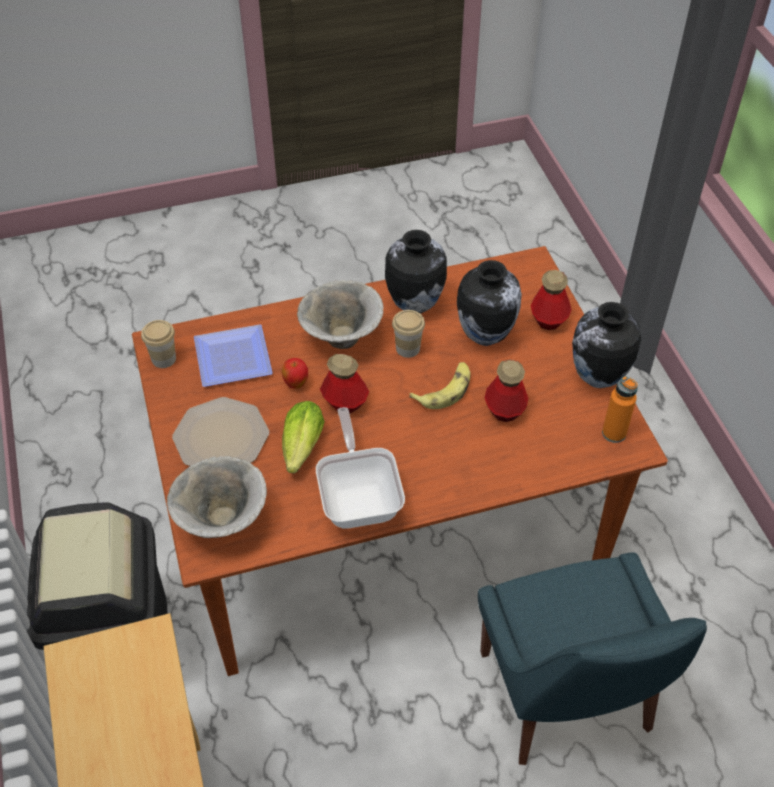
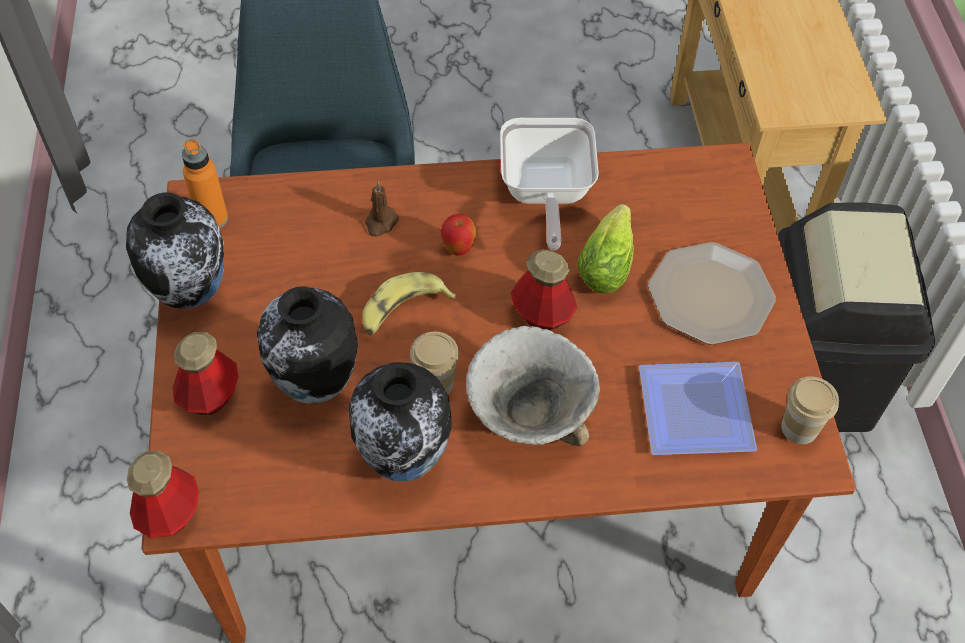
camera: 170 degrees left, 5 degrees up
bowl [167,456,267,538] -> none
apple [282,358,308,389] -> apple moved to [441,214,477,256]
bottle [485,359,528,422] -> bottle moved to [127,450,199,538]
none -> brown candle [365,181,399,237]

